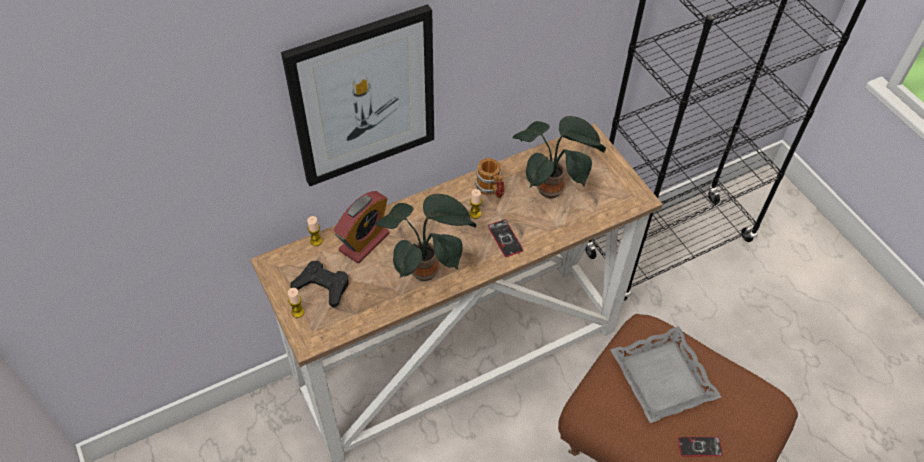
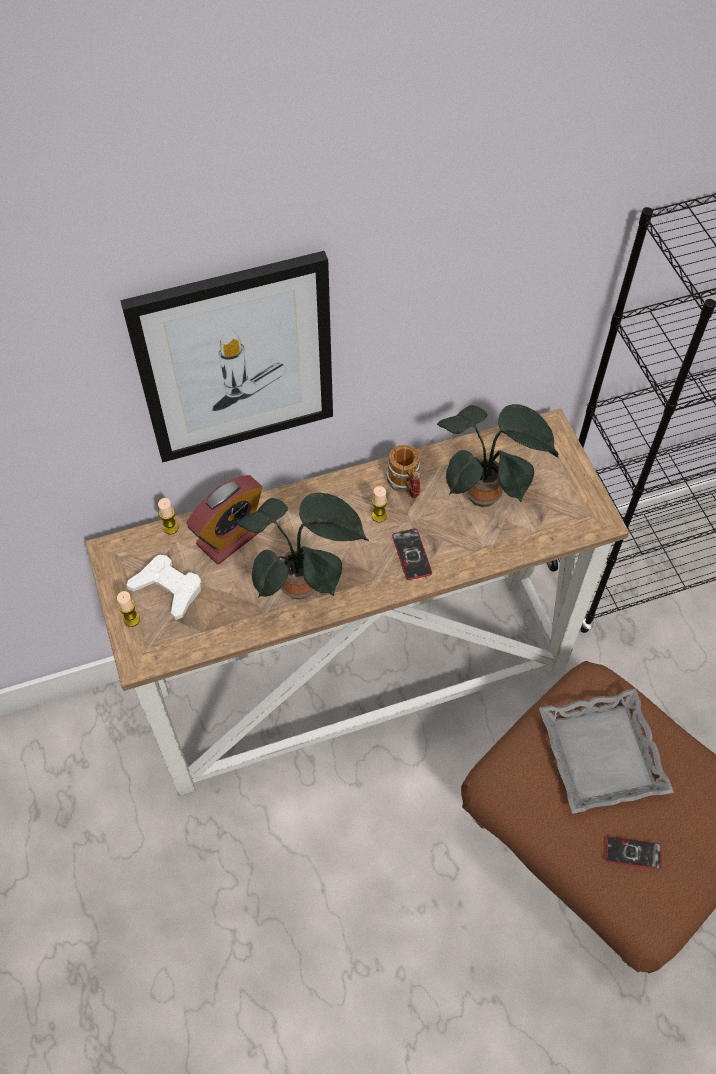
camera: 10 degrees right, 5 degrees up
black game controller [290,261,349,308] -> white game controller [126,555,201,620]

